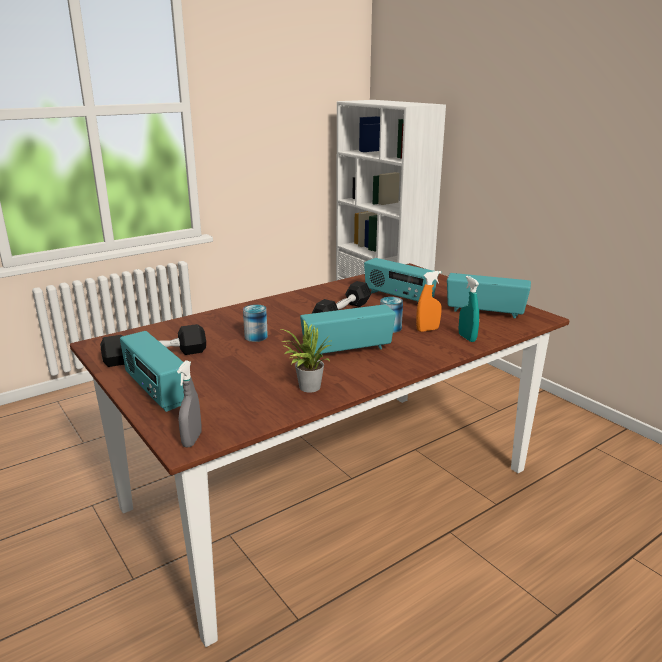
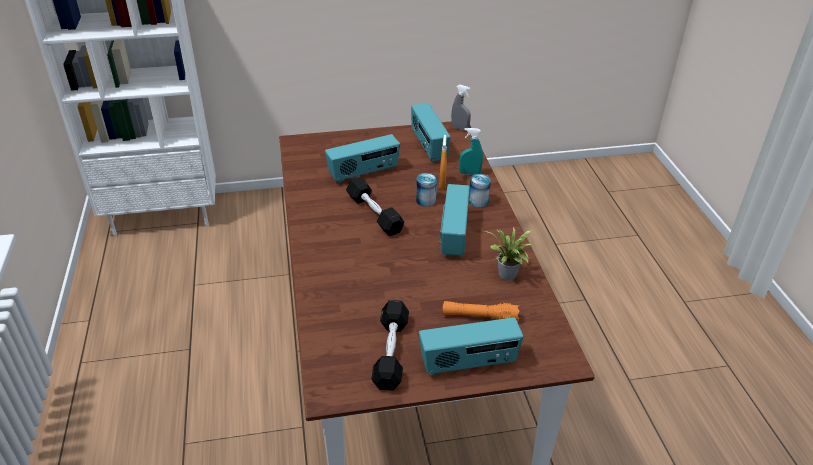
camera: 65 degrees left, 15 degrees up
grey spray bottle [177,360,201,447] -> grey spray bottle moved to [451,85,471,131]
can [243,304,268,342] -> can moved to [469,174,491,208]
radio [447,273,531,318] -> radio turned 60 degrees counterclockwise [411,103,451,162]
none -> orange flashlight [442,301,520,322]

